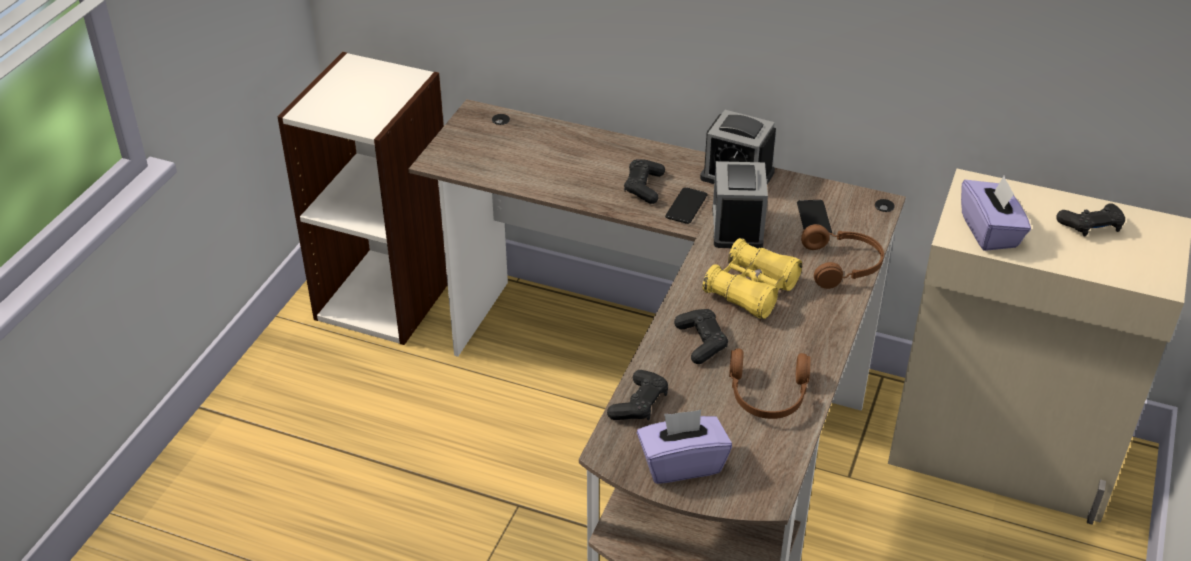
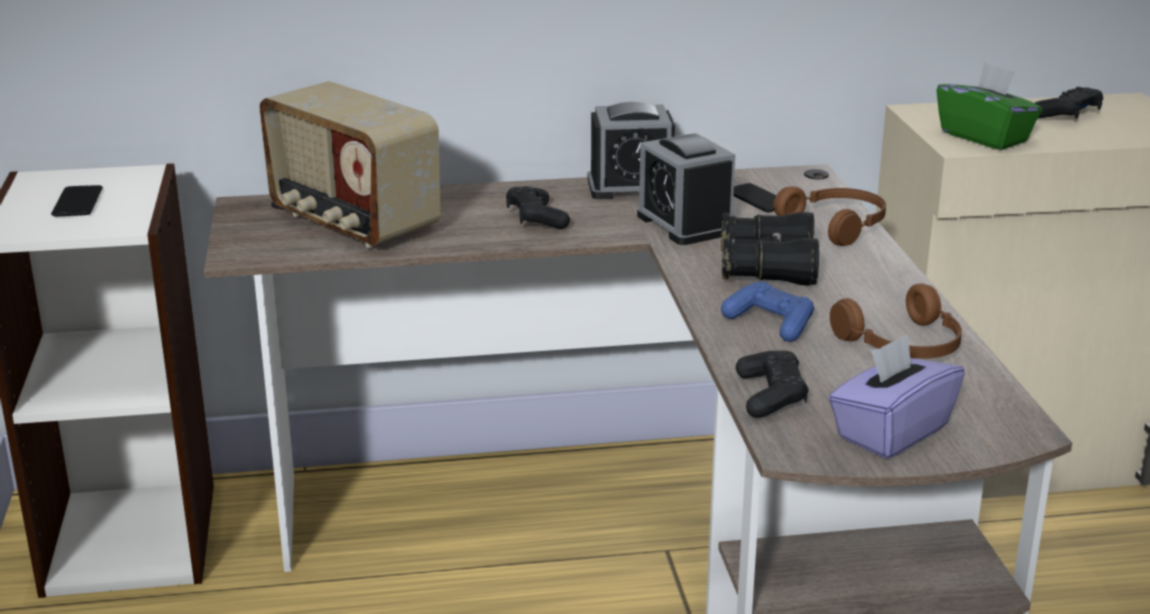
camera: 30 degrees left, 15 degrees down
phone [665,187,708,224] -> phone moved to [51,185,103,216]
black game controller [674,309,728,364] -> blue game controller [721,282,814,342]
yellow binoculars [702,238,802,319] -> black binoculars [721,212,819,286]
purple tissue box [961,175,1031,251] -> green tissue box [937,63,1042,150]
none -> radio [260,81,441,248]

